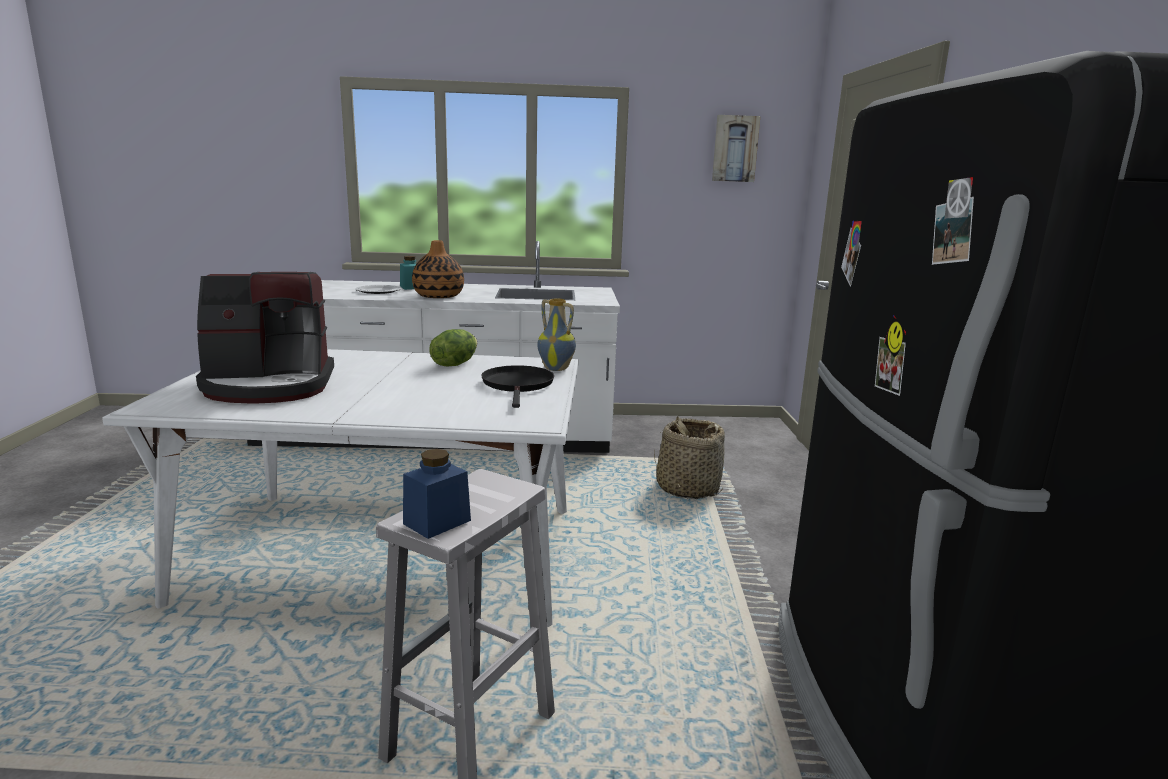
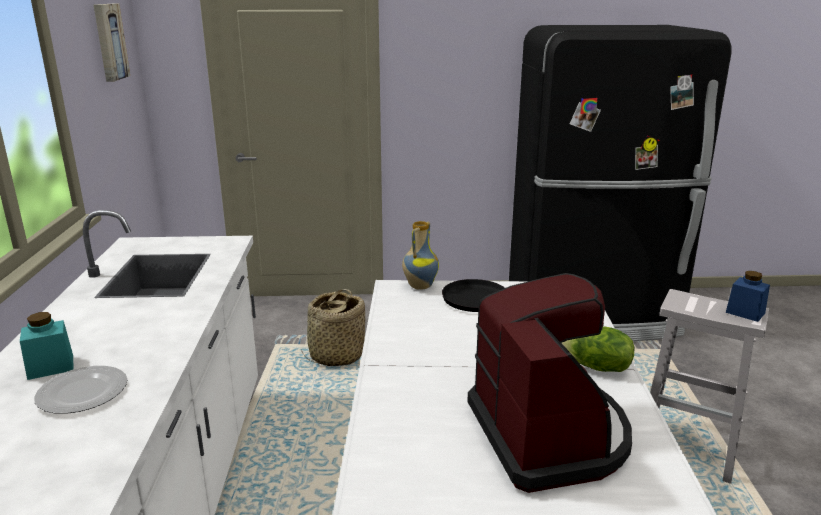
camera: 90 degrees left, 5 degrees up
vase [412,240,464,298] -> none
lettuce [430,329,477,366] -> lettuce moved to [562,326,634,372]

